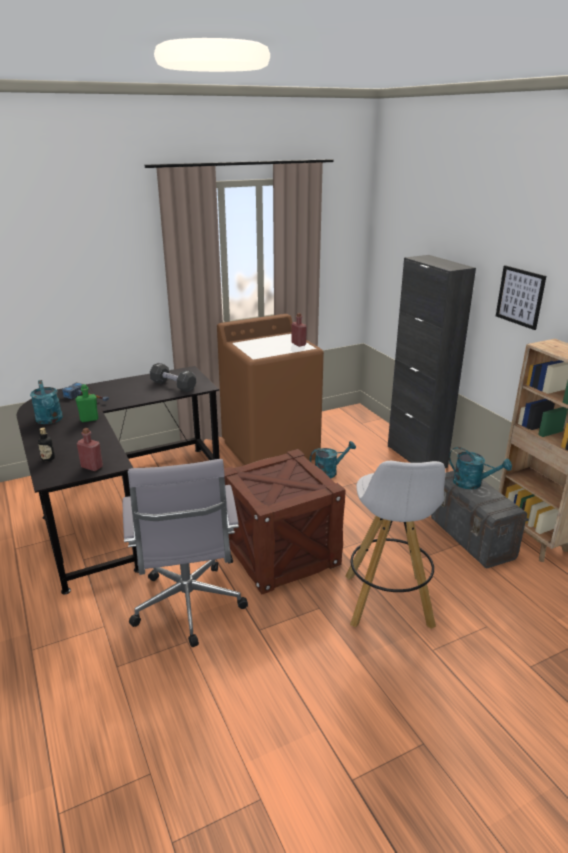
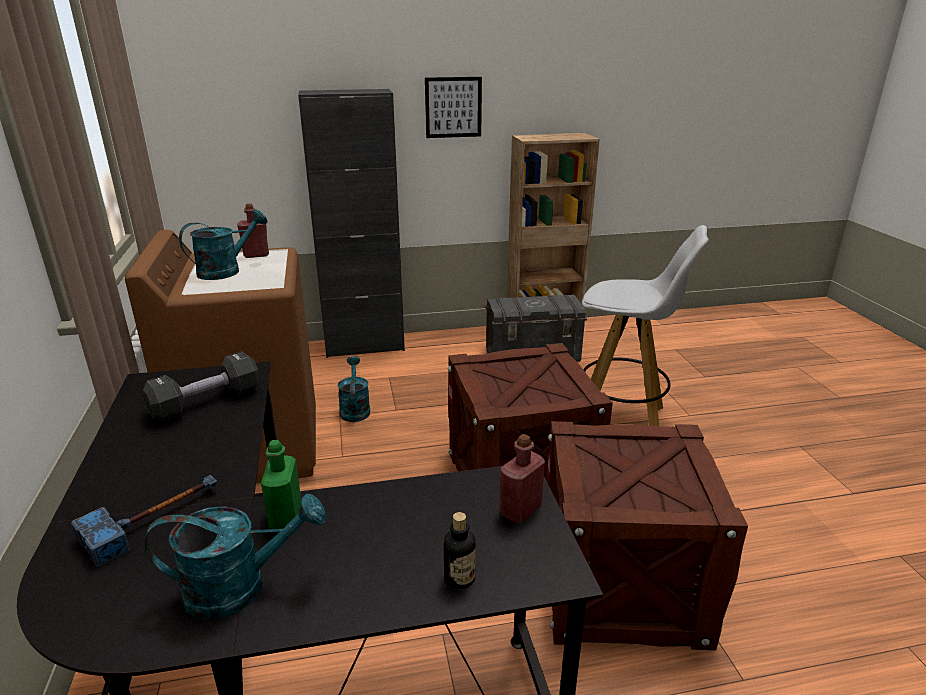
camera: 75 degrees left, 0 degrees up
grey office chair [123,459,248,647] -> crate [546,421,748,650]
turquoise watering can [449,447,512,489] -> turquoise watering can moved to [179,210,267,280]

